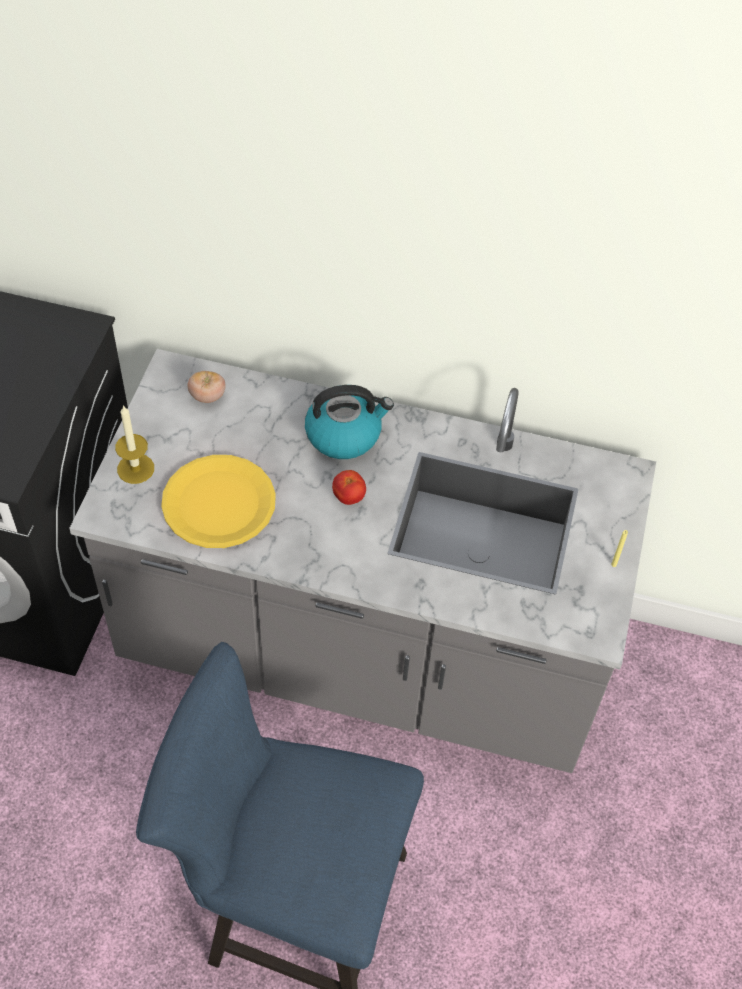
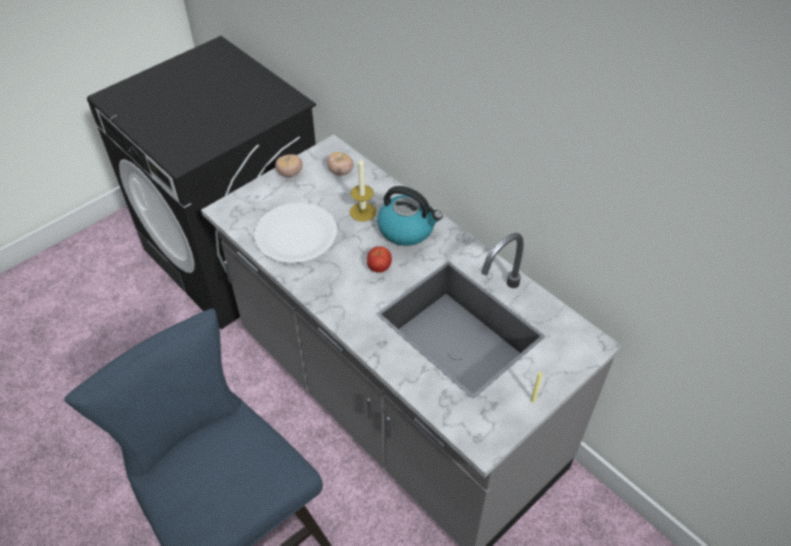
camera: 35 degrees right, 5 degrees down
candle [115,405,154,484] -> candle moved to [350,157,376,222]
yellow plate [161,455,276,548] -> white plate [254,203,337,263]
none -> tomato [275,154,303,177]

